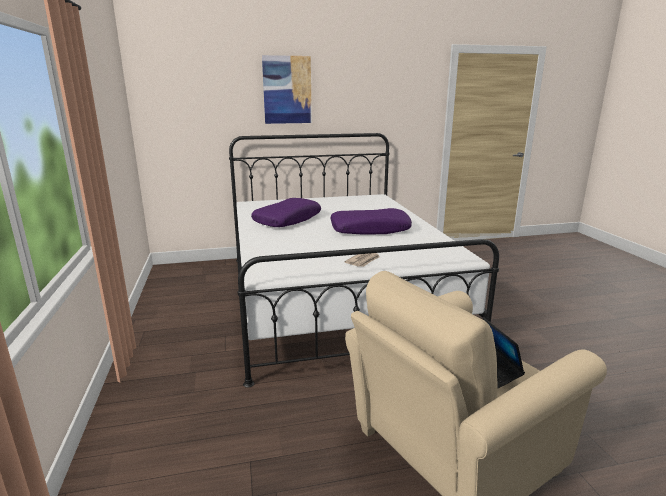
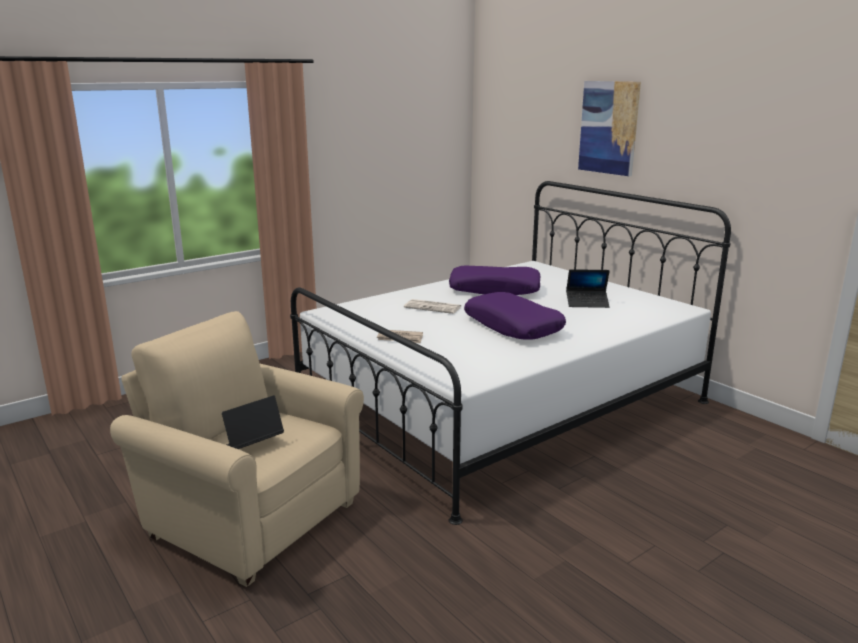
camera: 65 degrees right, 0 degrees up
none -> newspaper [404,299,462,314]
none -> laptop [566,269,610,308]

